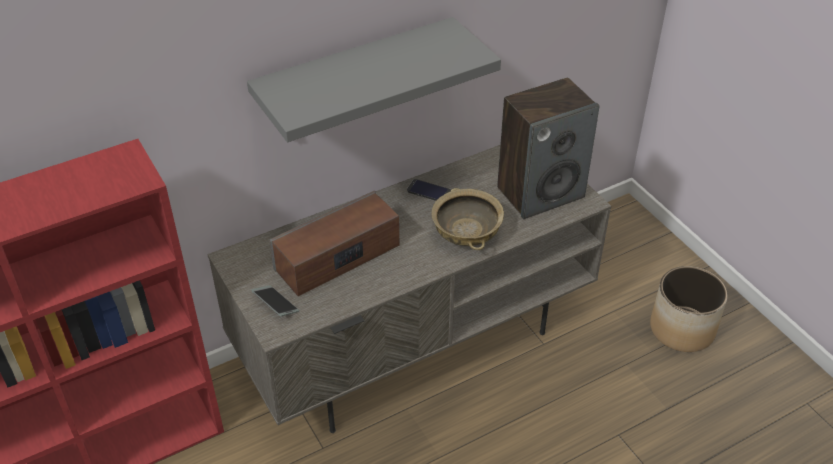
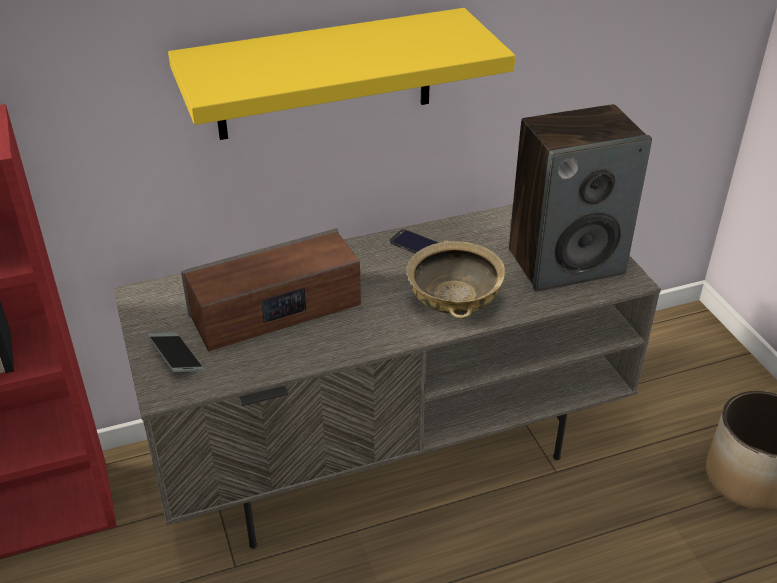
camera: 10 degrees right, 5 degrees down
grey shelf [247,17,501,142] -> yellow shelf [168,8,515,140]

